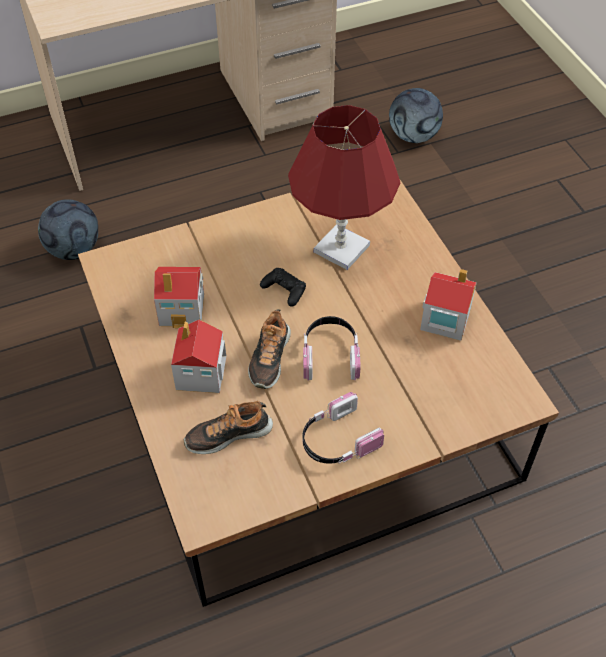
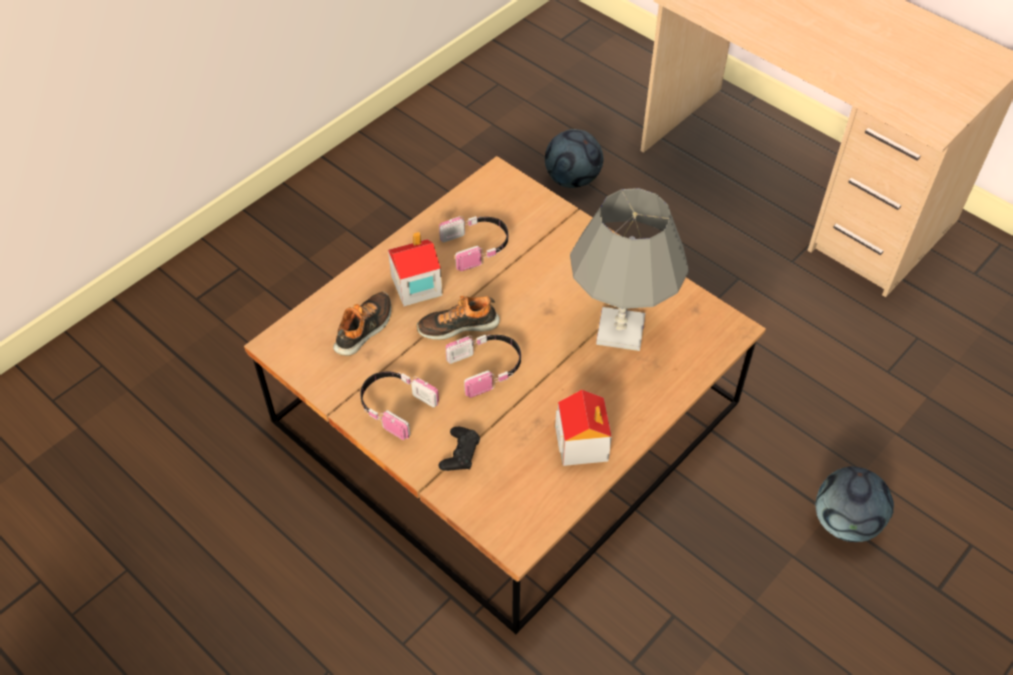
camera: 65 degrees right, 0 degrees up
toy house [154,267,204,328] -> headphones [439,216,508,271]
shoe [184,401,273,454] -> shoe turned 75 degrees clockwise [333,291,391,356]
black game controller [260,268,306,307] -> black game controller moved to [438,427,480,471]
red table lamp [288,105,400,270] -> grey table lamp [570,188,689,351]
football [389,88,443,143] -> football moved to [816,466,894,542]

